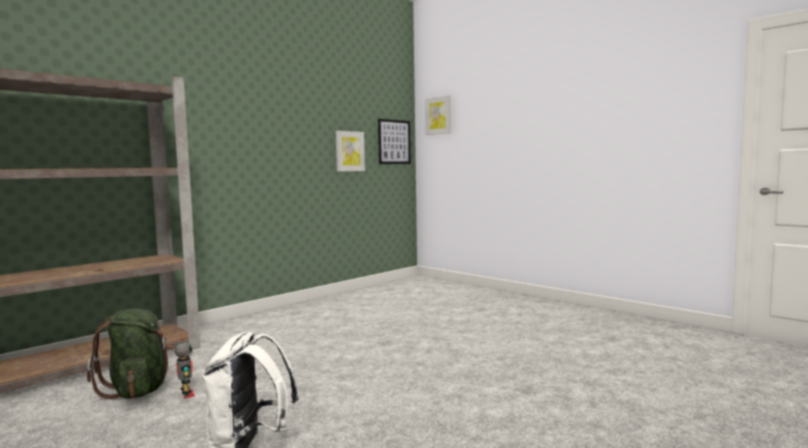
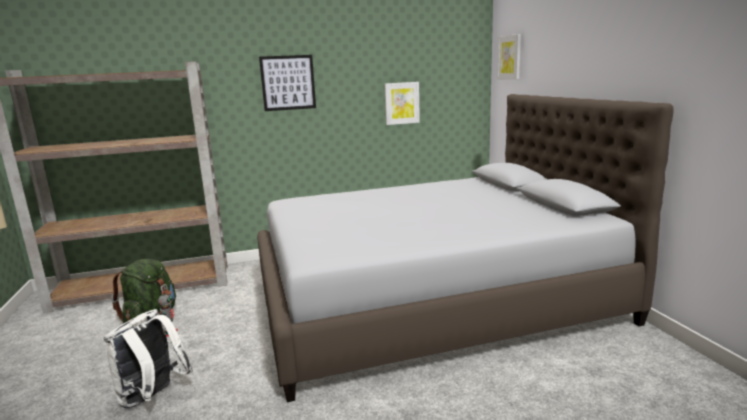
camera: 30 degrees right, 10 degrees up
picture [378,119,411,164] -> picture moved to [259,55,316,111]
none -> grey bed [257,94,674,402]

